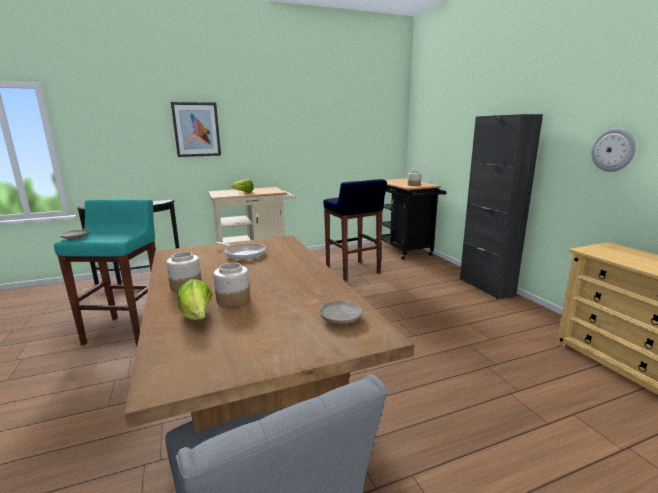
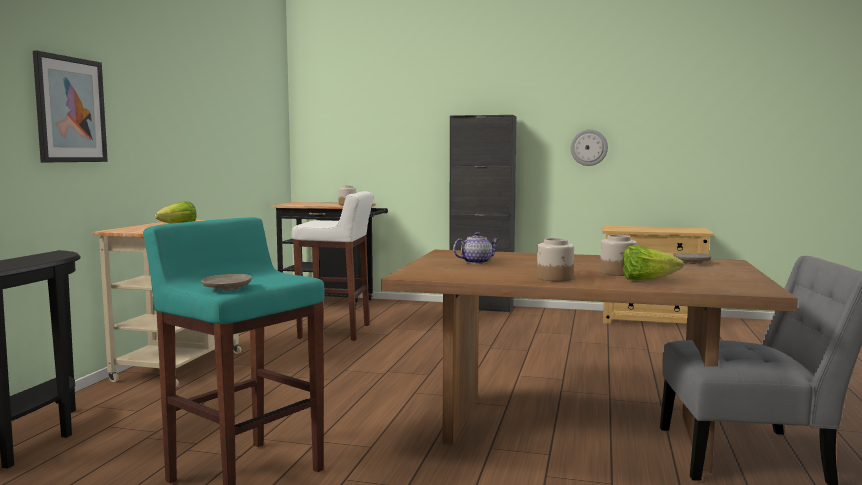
camera: 55 degrees left, 10 degrees down
frying pan [216,242,266,260] -> teapot [453,232,500,264]
blue stool [324,179,387,281] -> white stool [292,191,374,341]

